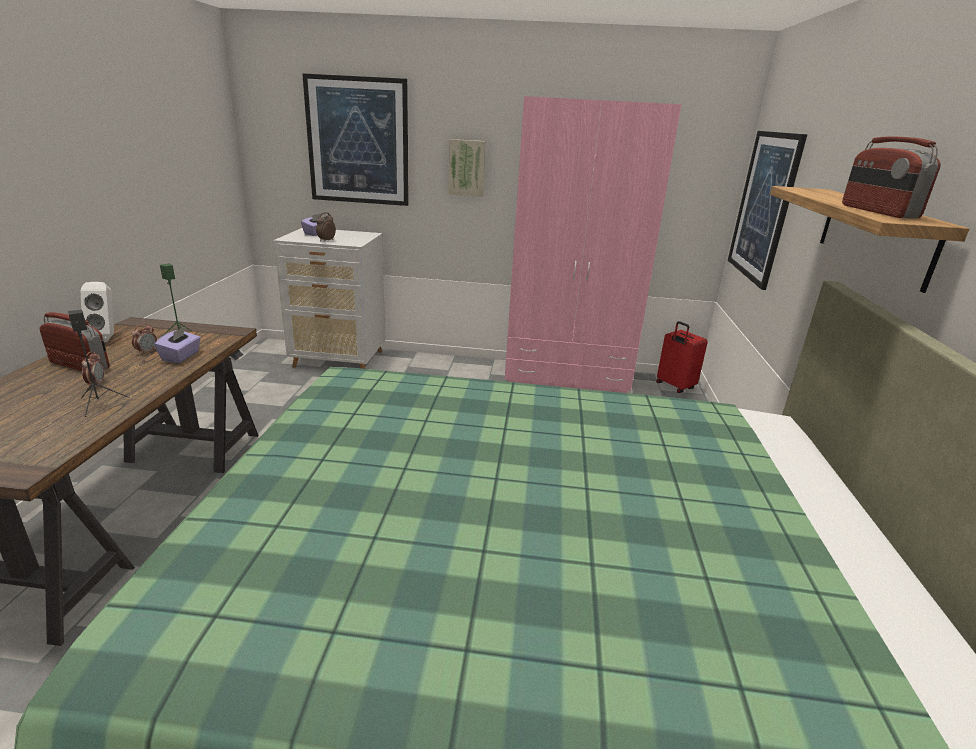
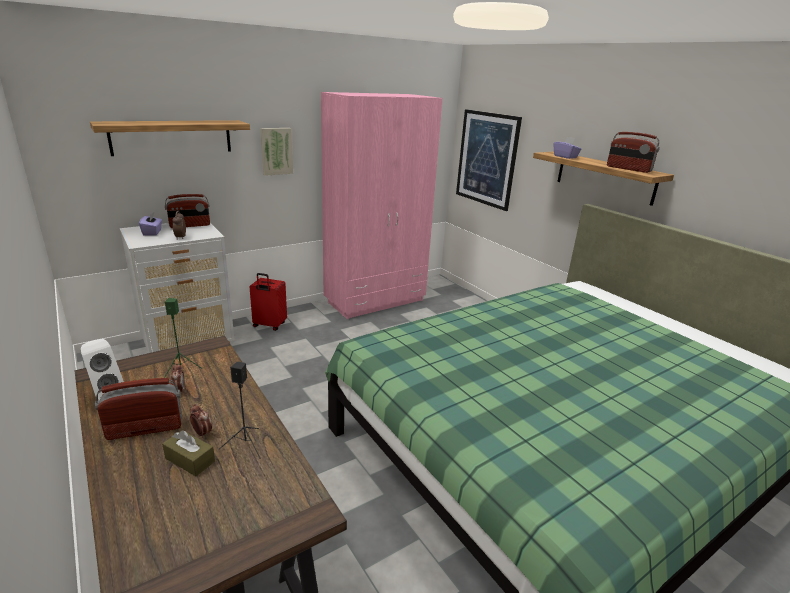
camera: 40 degrees left, 0 degrees up
purple tissue box [154,326,201,363] -> purple tissue box moved to [554,137,582,159]
picture [302,73,409,206] -> shelf [90,120,250,156]
red suitcase [656,321,708,393] -> red suitcase moved to [250,273,287,331]
none -> brown tissue box [162,430,215,476]
none -> radio [165,194,210,228]

